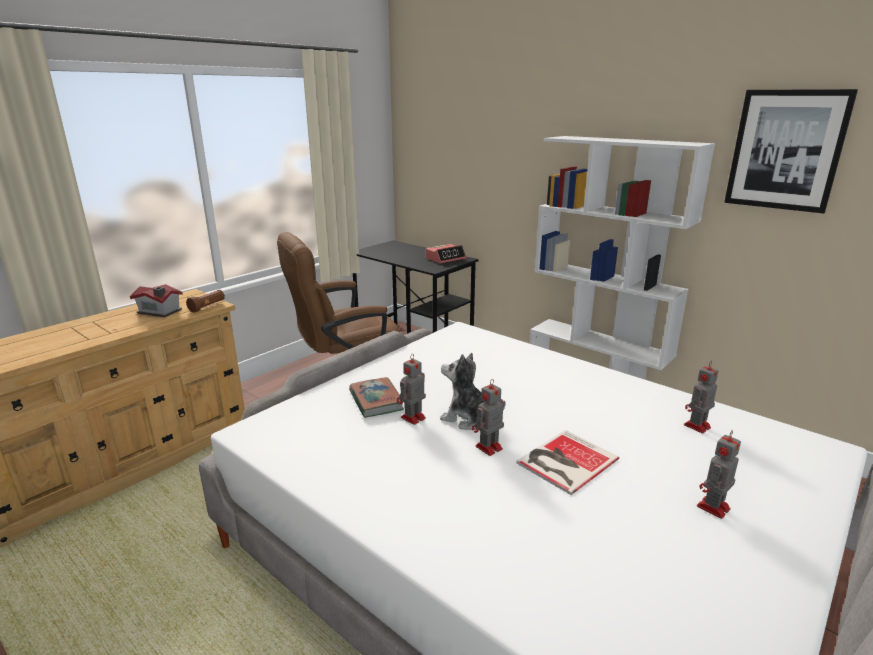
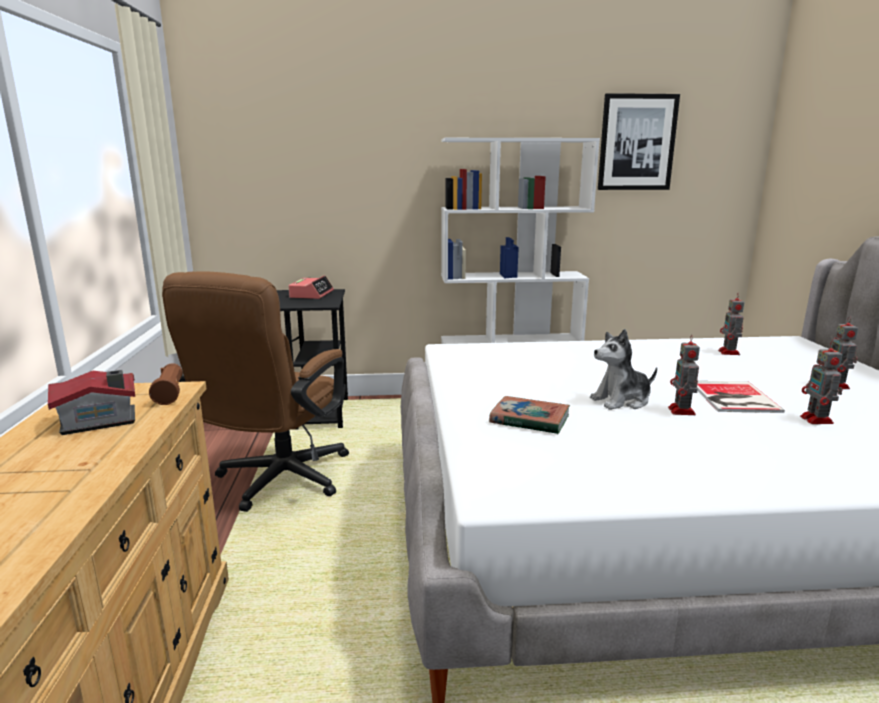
camera: 45 degrees left, 5 degrees down
toy robot [397,354,426,425] -> toy robot moved to [800,341,843,424]

